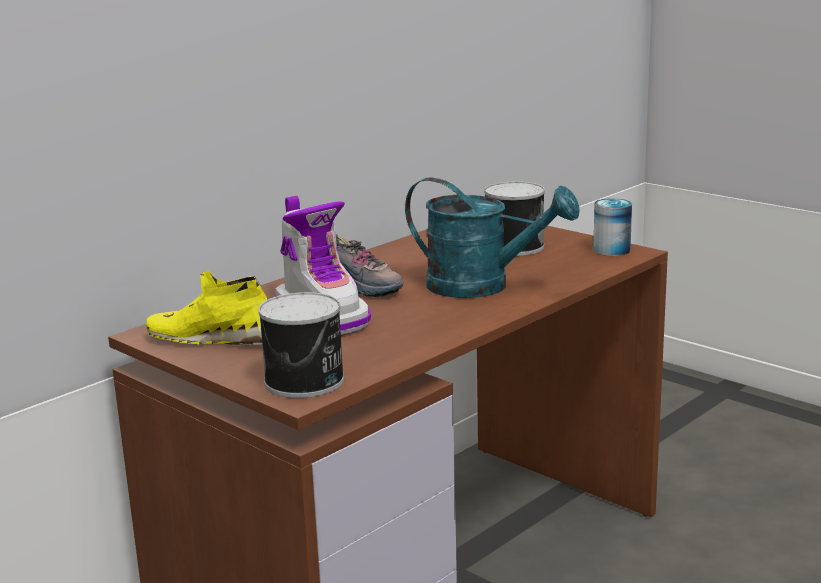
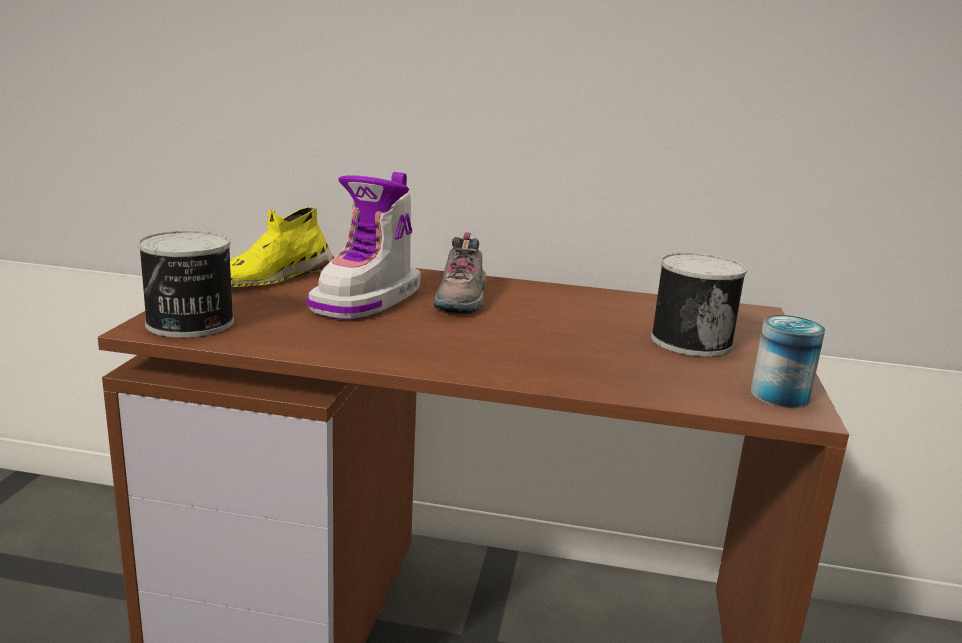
camera: 55 degrees right, 0 degrees up
yellow shoe [146,271,268,346] -> yellow shoe turned 120 degrees counterclockwise [230,207,334,287]
turquoise watering can [405,177,579,298] -> none

